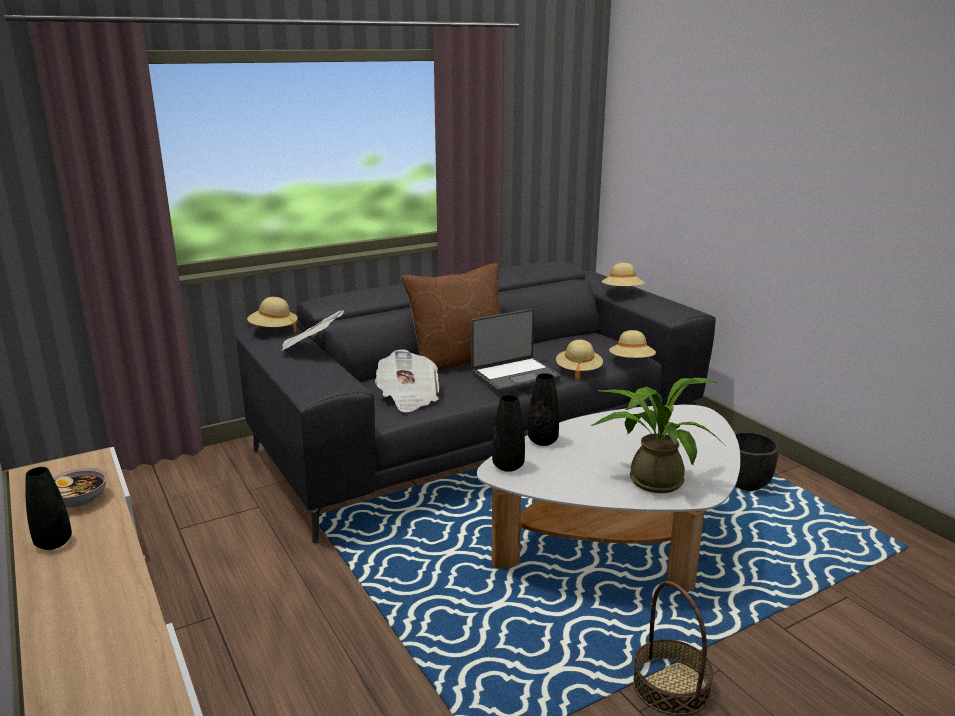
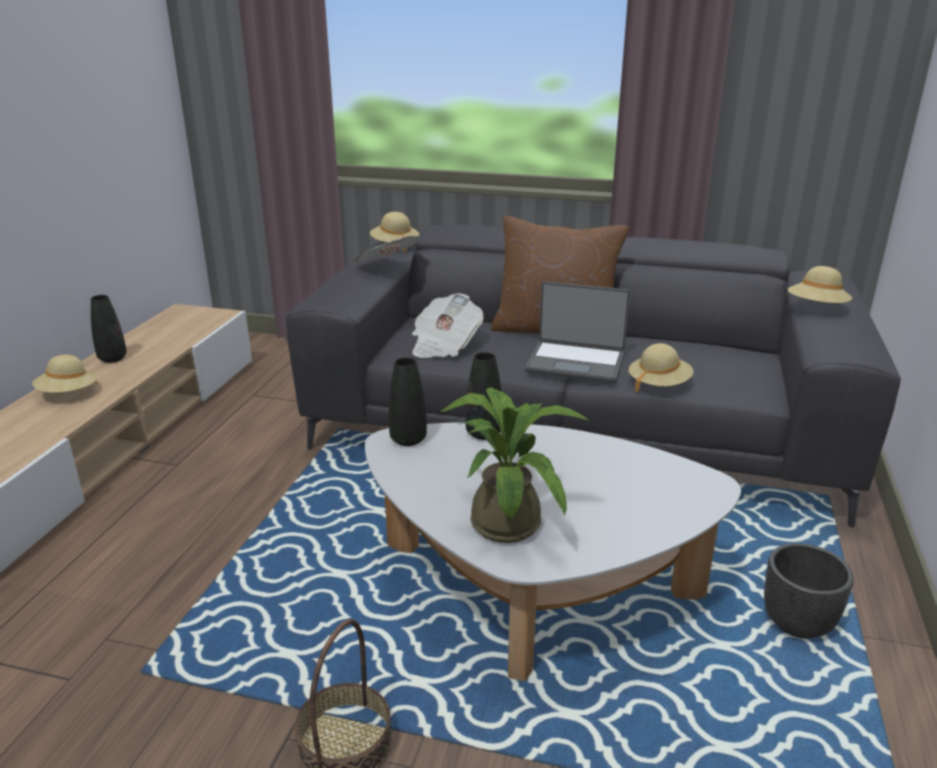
camera: 45 degrees right, 5 degrees up
bowl [53,468,108,507] -> none
beige hat [609,330,656,358] -> beige hat moved to [32,355,97,393]

